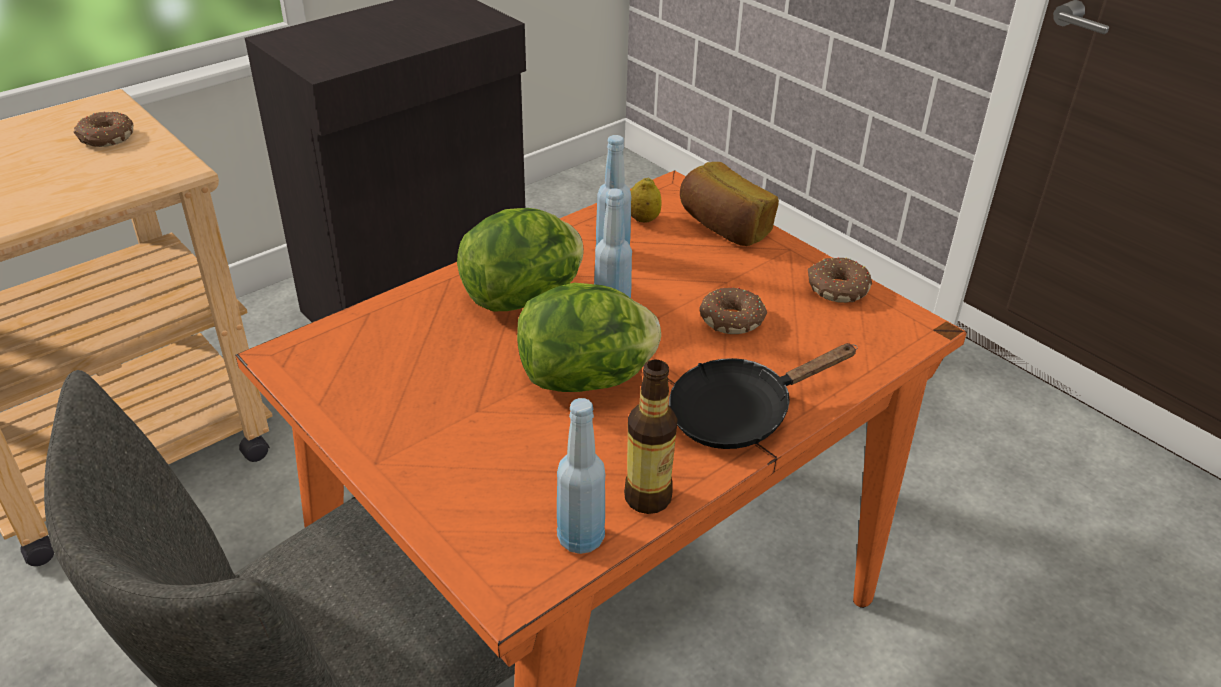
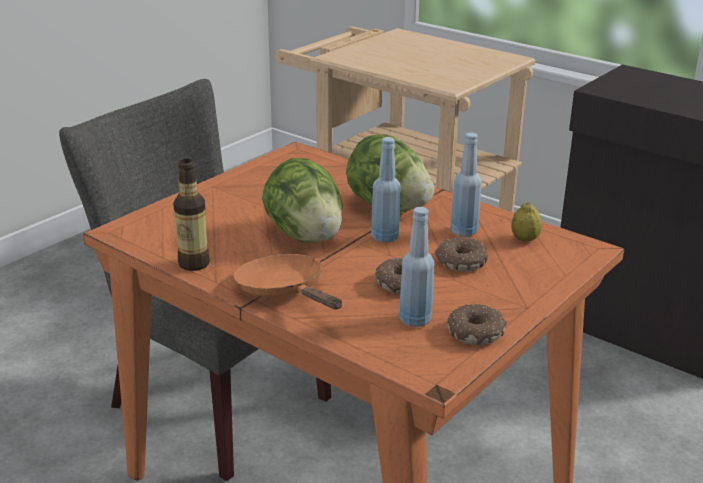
camera: 80 degrees right, 10 degrees down
donut [73,111,133,147] -> donut moved to [435,236,488,272]
blue bottle [557,398,605,554] -> blue bottle moved to [399,207,435,327]
black frying pan [669,343,858,449] -> orange frying pan [234,254,342,309]
bread [680,162,779,246] -> none

